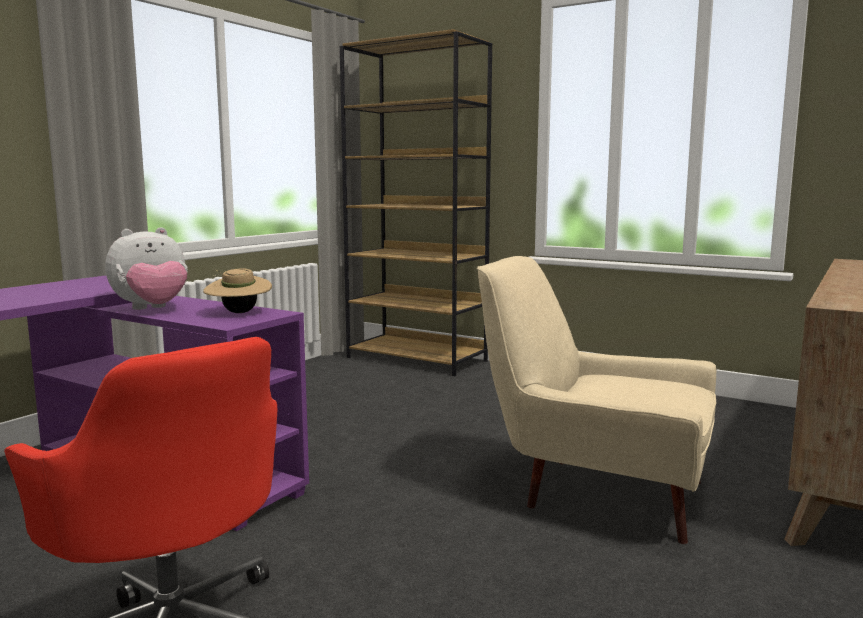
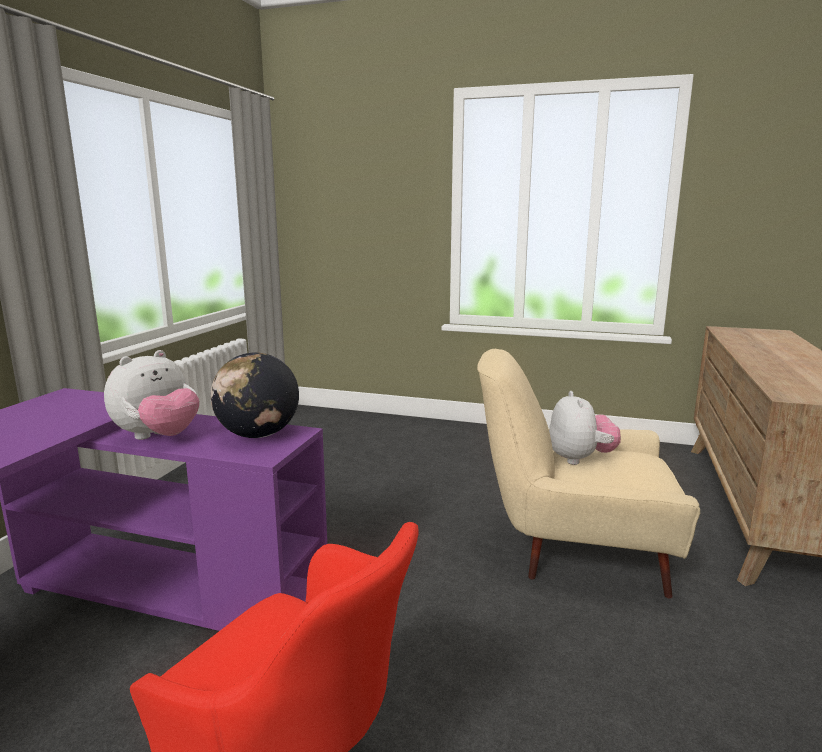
camera: 15 degrees left, 5 degrees up
beige hat [203,268,272,313] -> globe [210,352,299,438]
brown bookcase [340,29,492,376] -> none
none -> plush toy [549,391,621,465]

